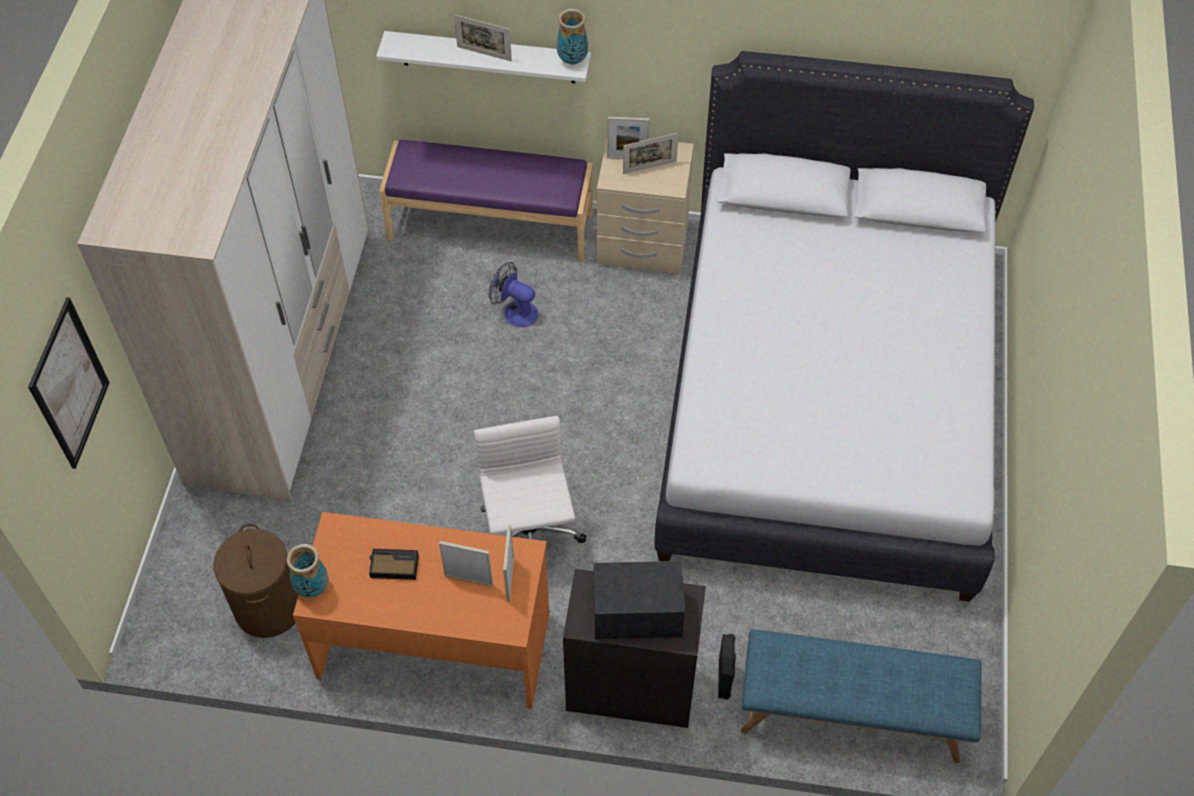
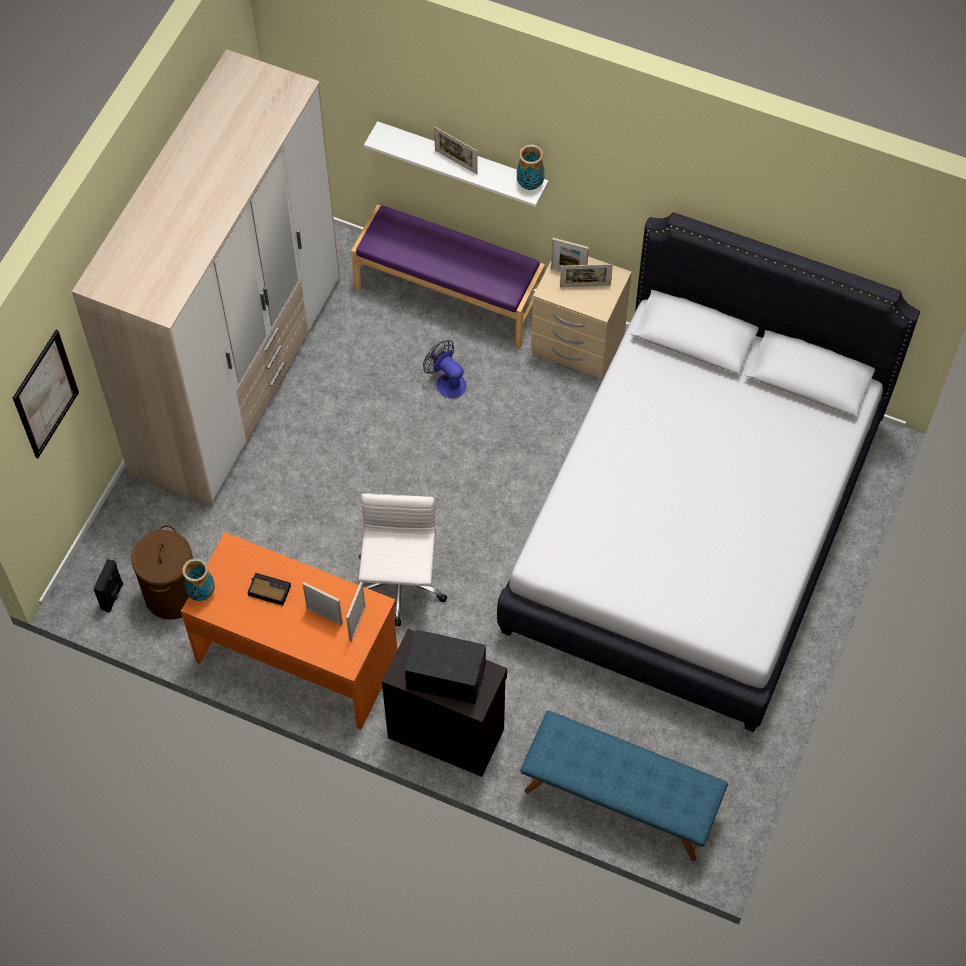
camera: 15 degrees right, 5 degrees up
black speaker [718,634,736,699] -> black speaker moved to [93,559,123,613]

